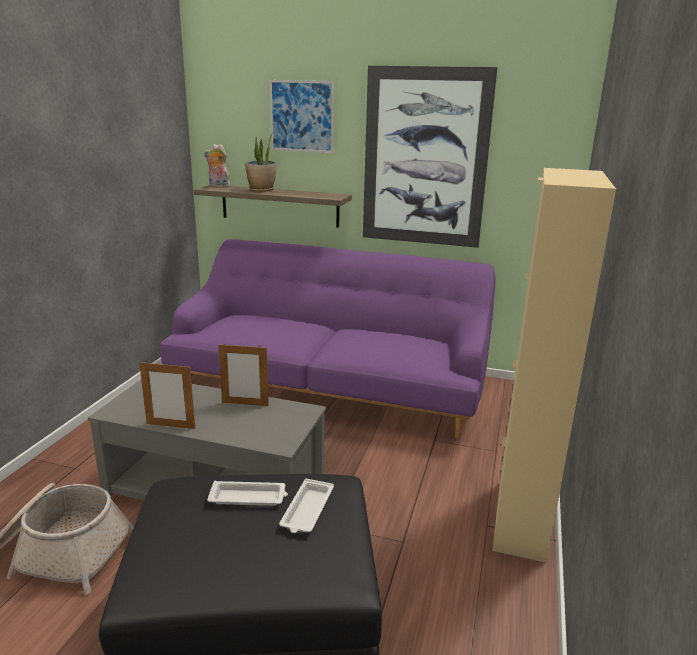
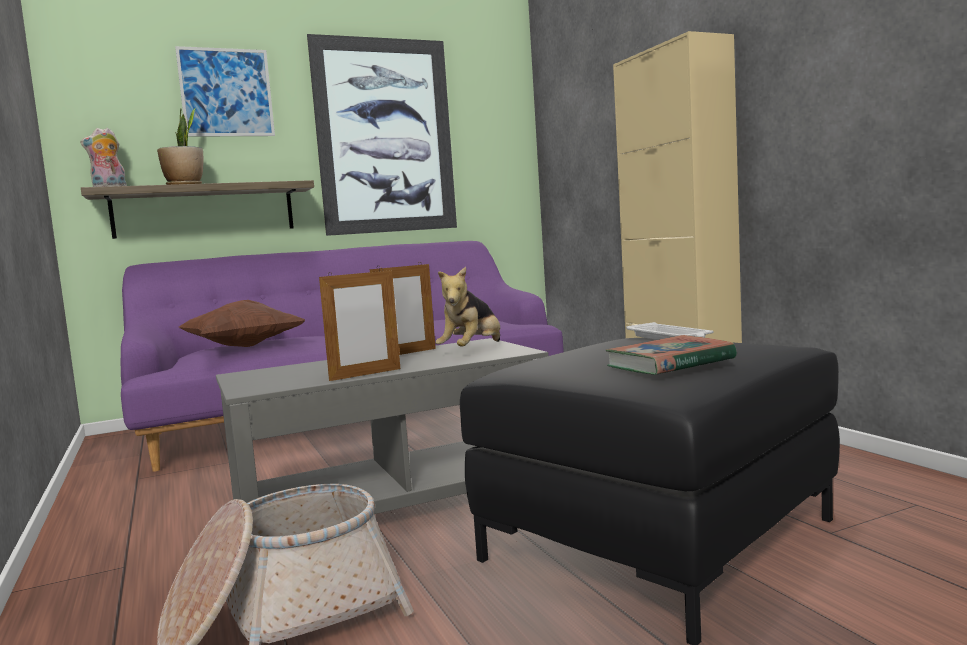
camera: 40 degrees left, 15 degrees down
white tray [207,480,288,506] -> none
none -> brown pillow [179,300,305,347]
none -> plush toy [435,267,500,346]
none -> book [606,335,737,375]

